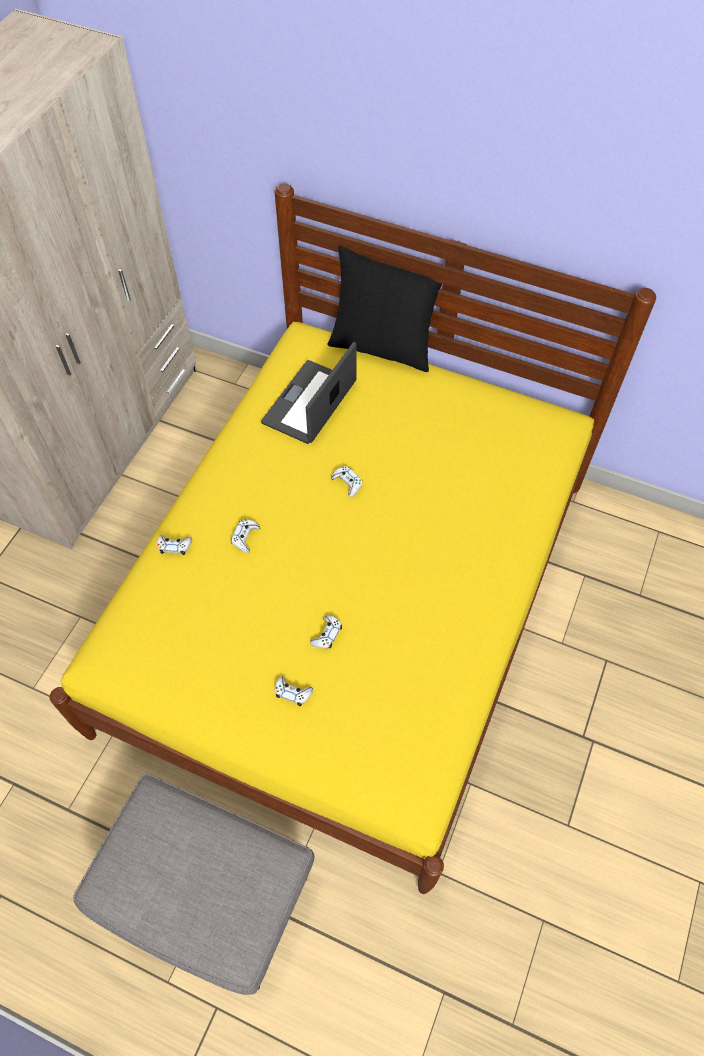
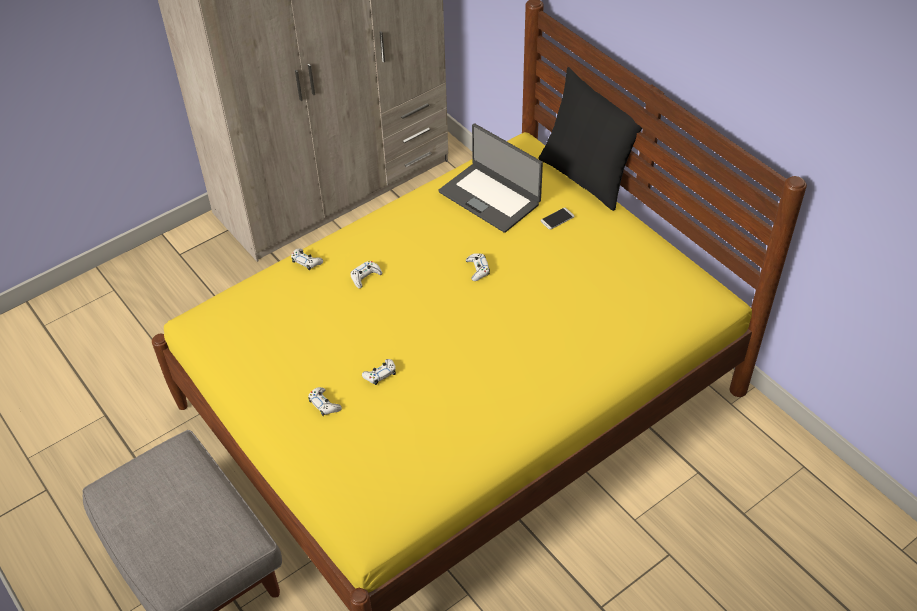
camera: 30 degrees right, 10 degrees down
laptop [261,342,357,444] -> laptop turned 105 degrees counterclockwise [438,123,543,233]
none -> phone [541,208,574,230]

